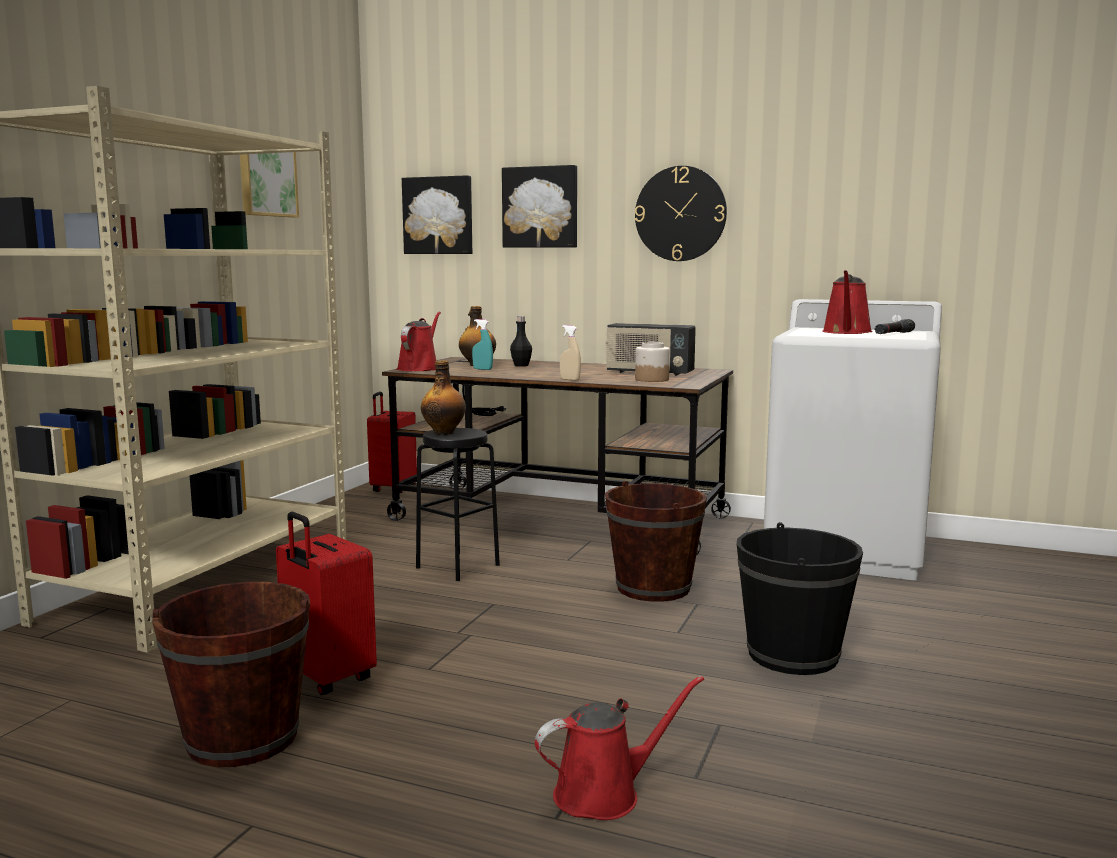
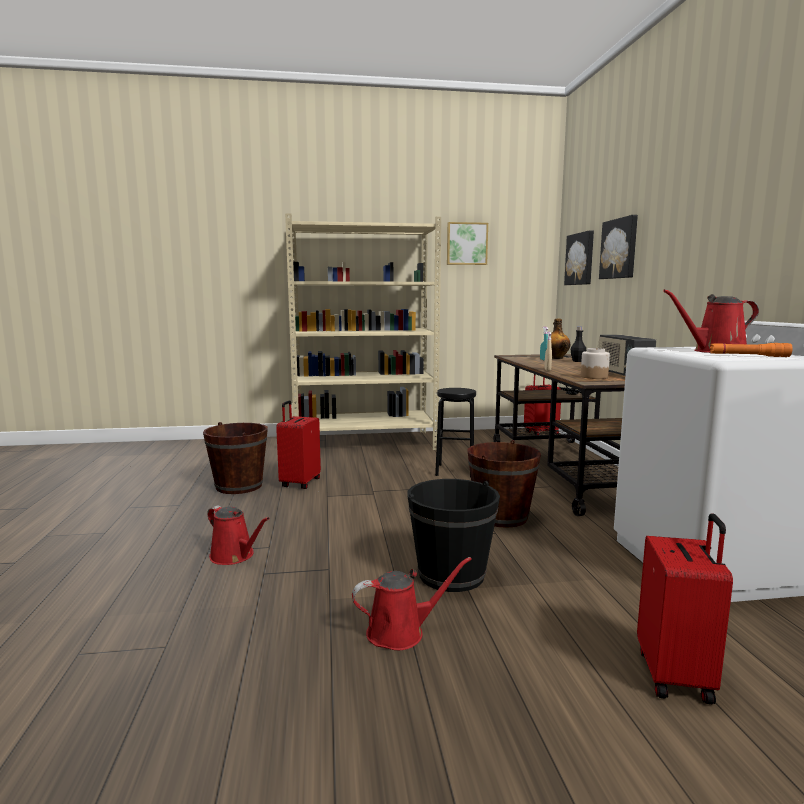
camera: 60 degrees right, 0 degrees up
red watering can [396,312,441,371] -> red watering can moved to [352,557,472,650]
bottle [421,360,466,435] -> none
wall clock [635,166,727,261] -> none
black flashlight [875,319,915,334] -> orange flashlight [710,343,793,357]
none -> red suitcase [637,513,733,704]

